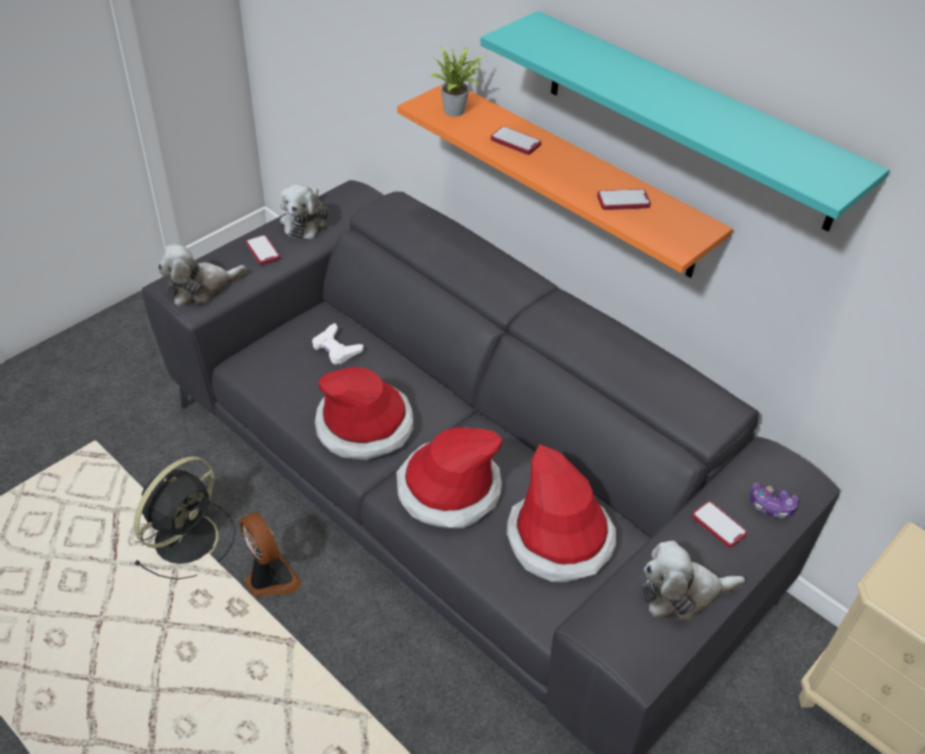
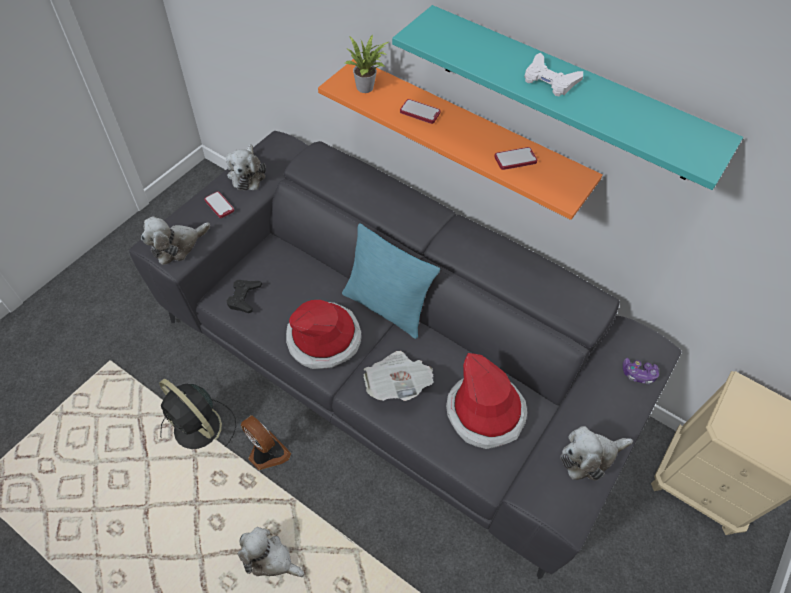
camera: 10 degrees left, 10 degrees up
black fan [134,456,236,580] -> black fan turned 105 degrees clockwise [159,379,236,449]
white game controller [312,323,364,365] -> white game controller moved to [524,52,583,97]
hat [396,427,502,528] -> newspaper [364,351,434,401]
phone [692,501,747,548] -> none
none -> black game controller [227,280,262,313]
none -> plush toy [238,527,304,577]
none -> turquoise pillow [342,224,440,339]

